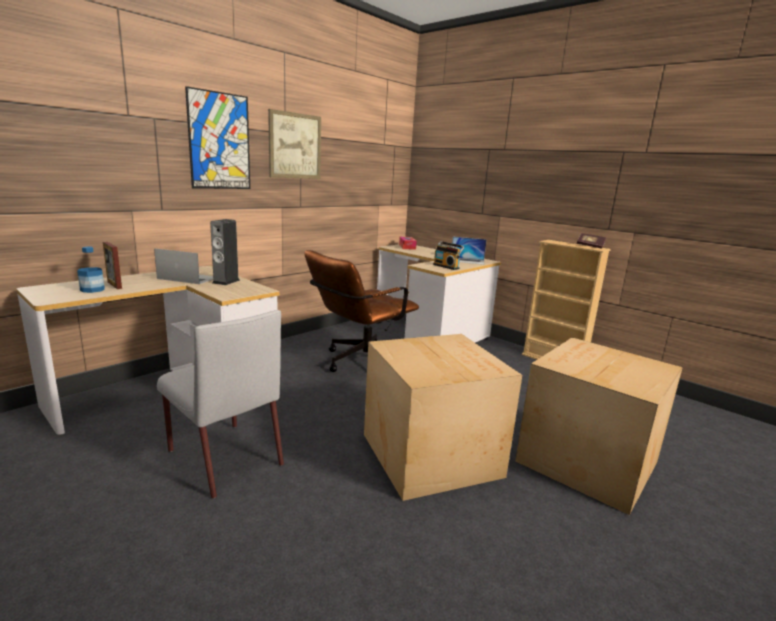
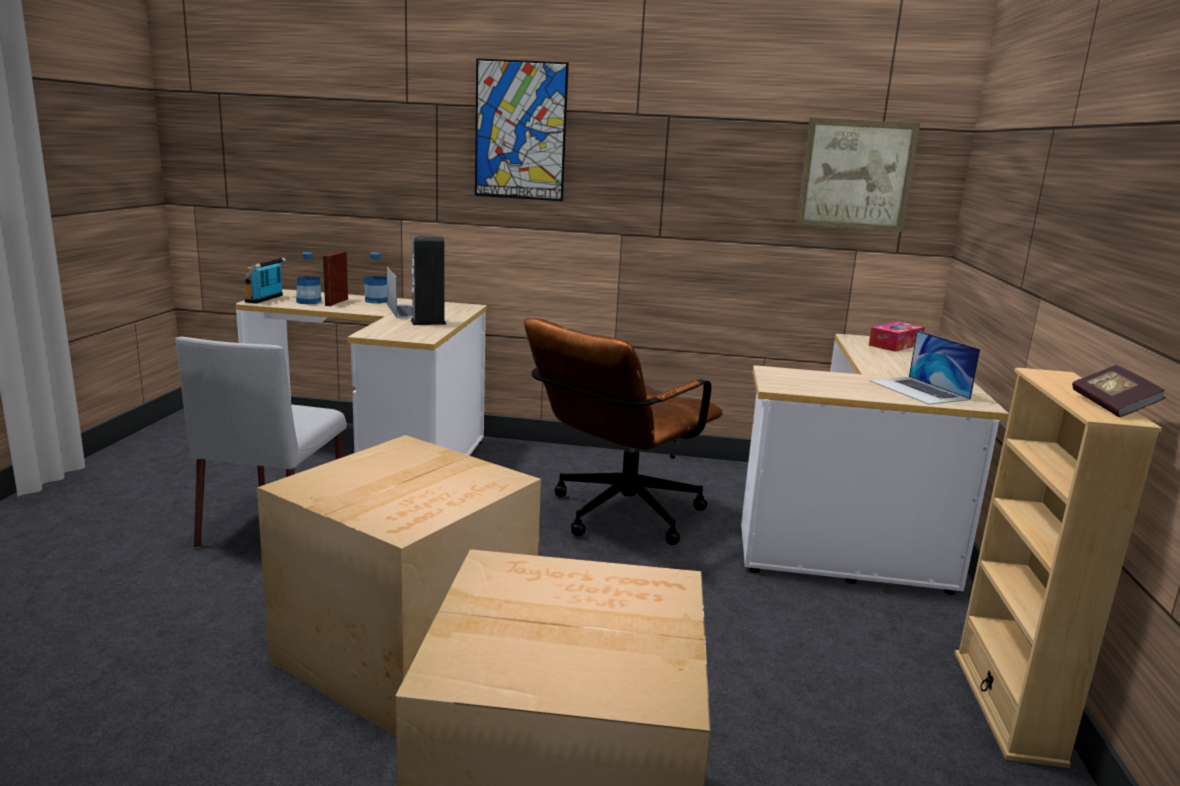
camera: 55 degrees right, 0 degrees up
picture [268,109,321,179] -> picture moved to [796,118,920,233]
brown office chair [304,250,419,372] -> brown office chair turned 60 degrees counterclockwise [524,318,723,545]
radio [433,241,465,270] -> radio moved to [245,258,286,304]
none -> bottle [364,253,387,303]

